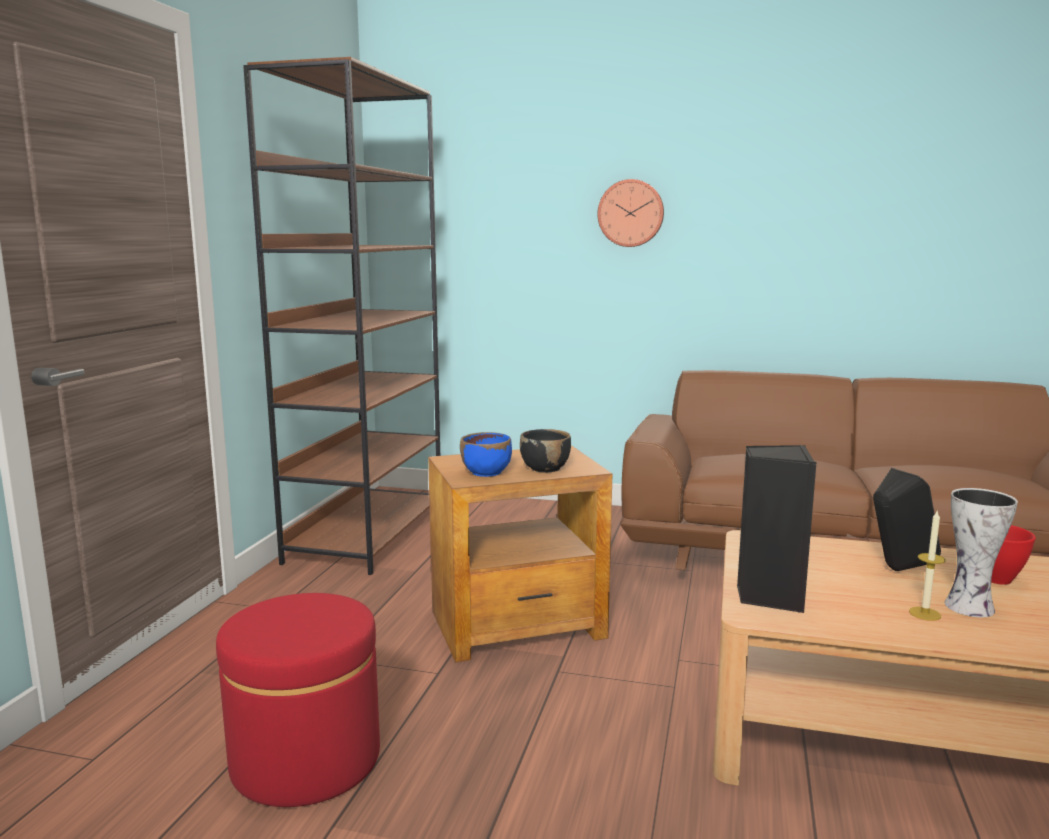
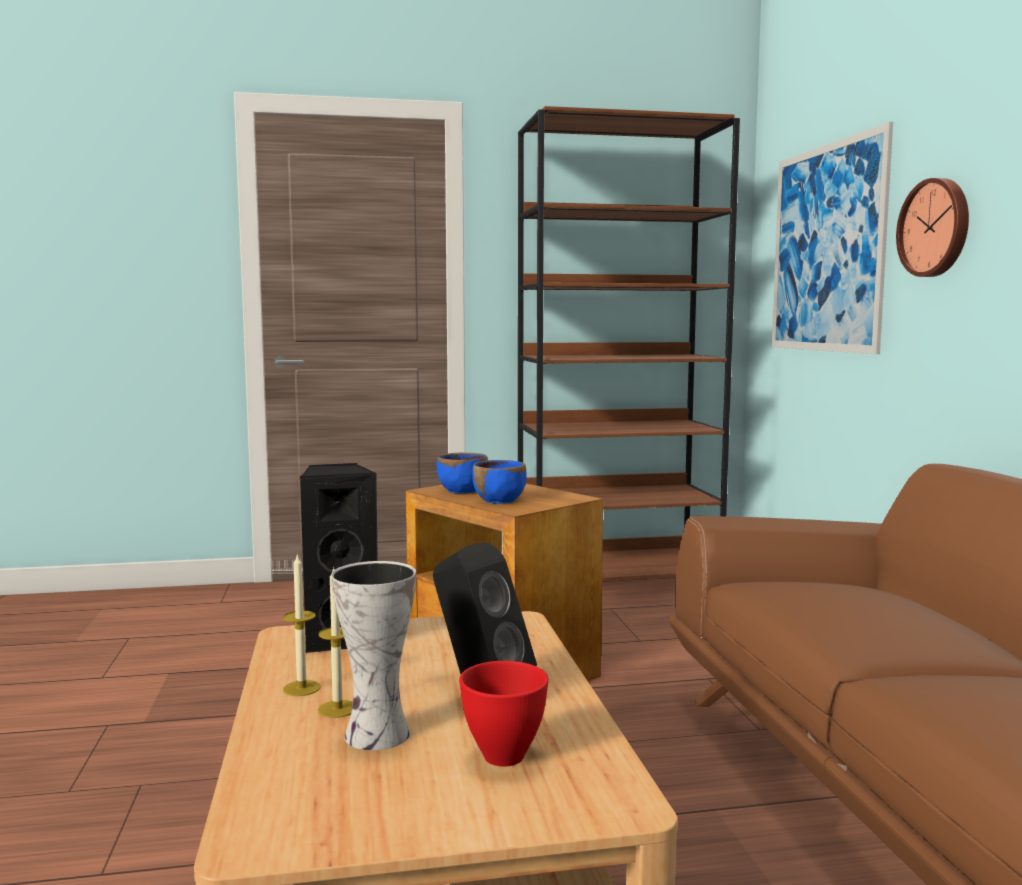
camera: 65 degrees right, 5 degrees down
red ottoman [216,593,380,807] -> none
black bowl [520,429,571,473] -> blue bowl [472,460,527,504]
none -> candle [283,553,321,696]
none -> picture [772,122,893,354]

